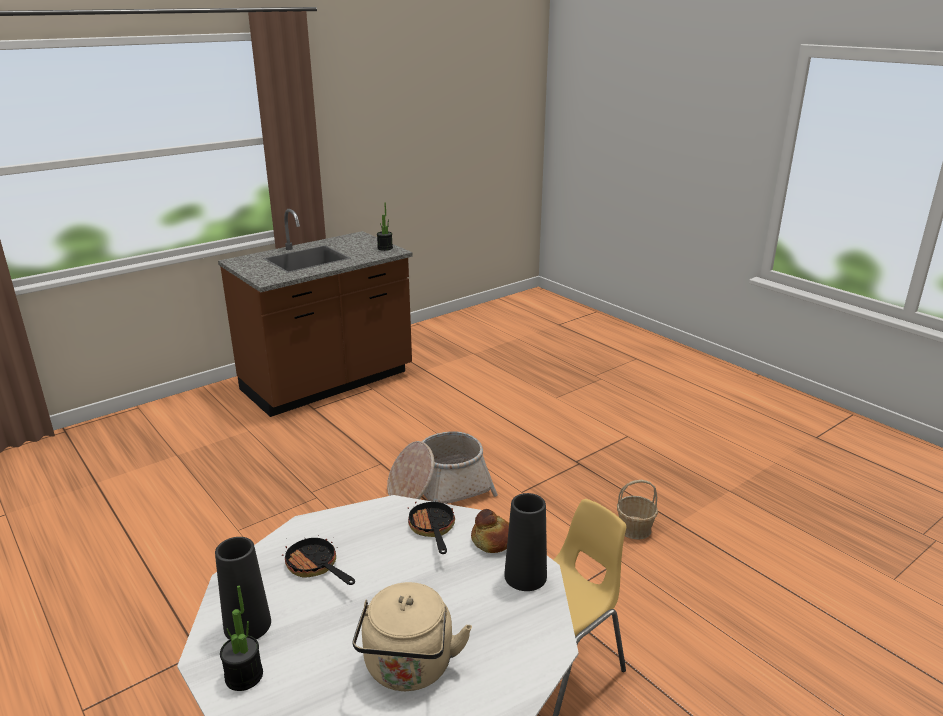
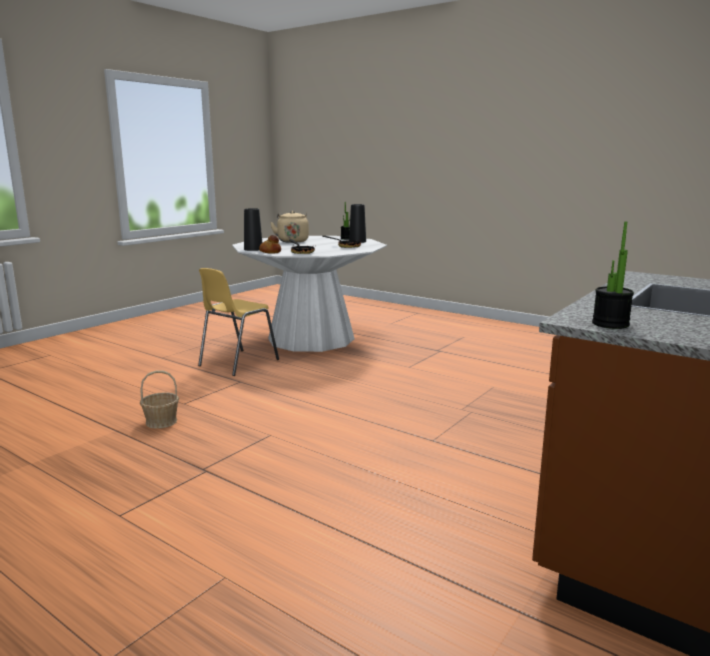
camera: 165 degrees right, 10 degrees down
basket [387,431,498,504] -> none

